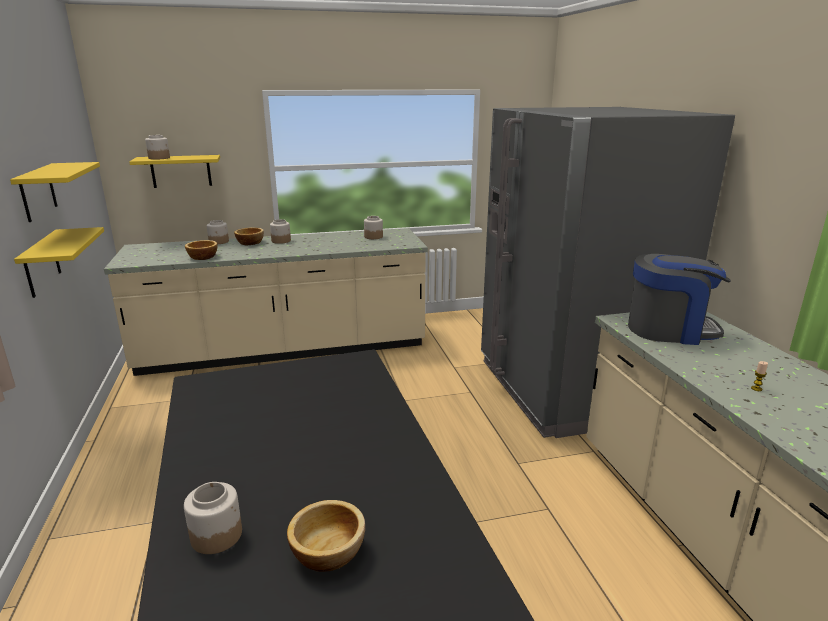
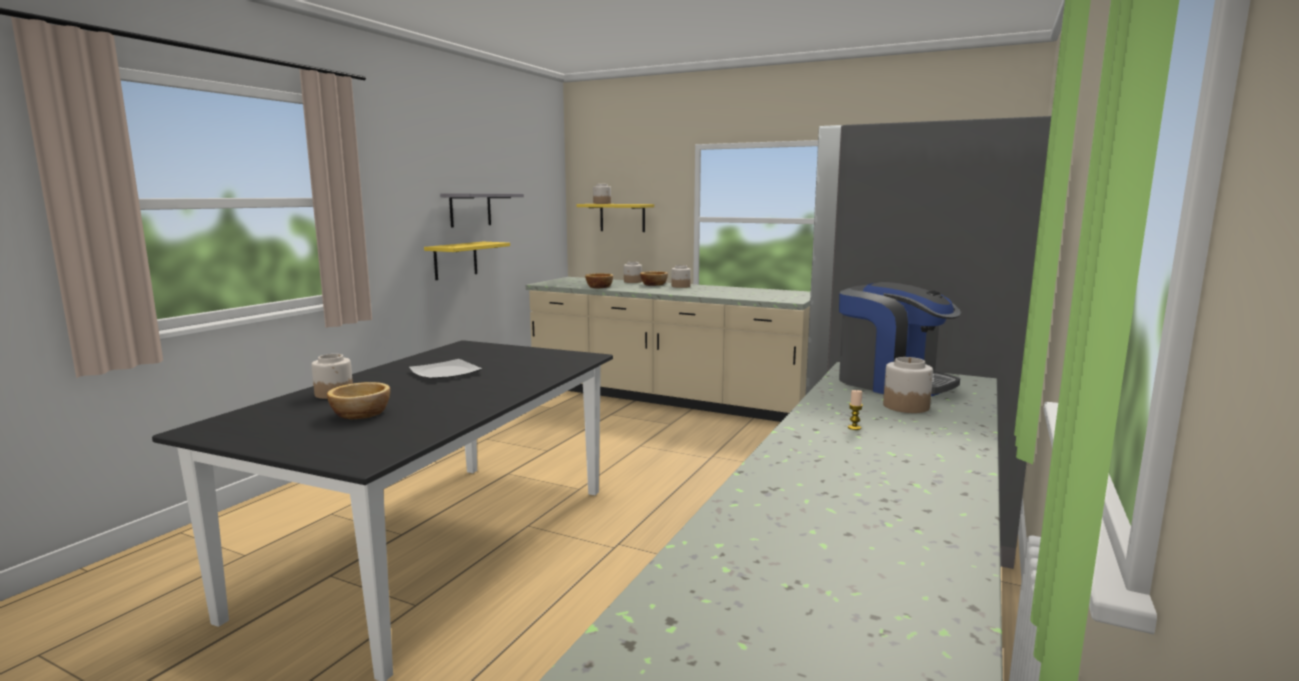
camera: 40 degrees right, 10 degrees down
yellow shelf [10,162,100,222] -> grey shelf [440,193,524,228]
jar [364,216,383,239] -> jar moved to [883,357,933,413]
none -> plate [409,359,482,379]

